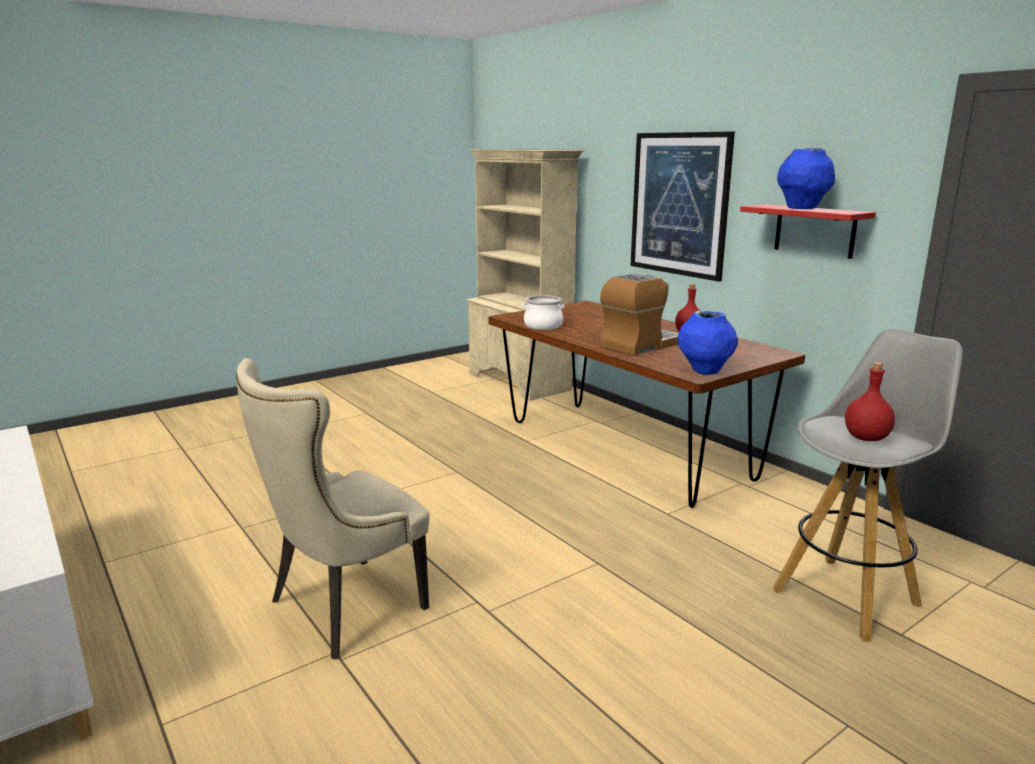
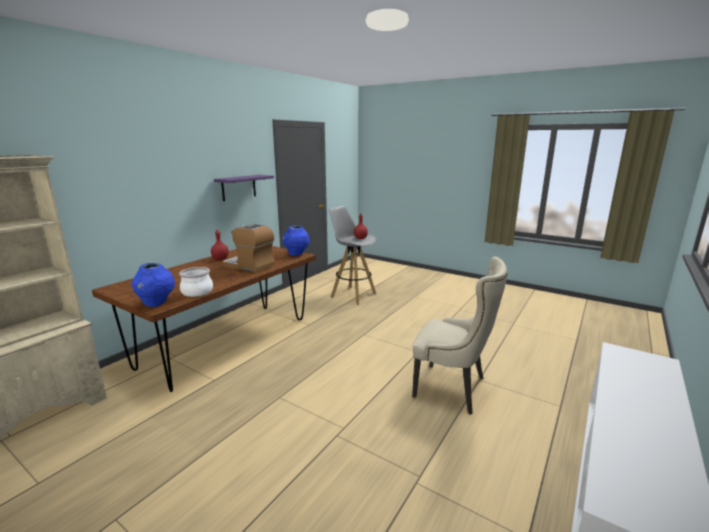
camera: 110 degrees left, 0 degrees up
picture [630,131,735,282] -> none
red shelf [740,204,876,259] -> purple shelf [214,175,274,201]
blue vase [777,148,835,209] -> blue vase moved to [132,263,175,307]

